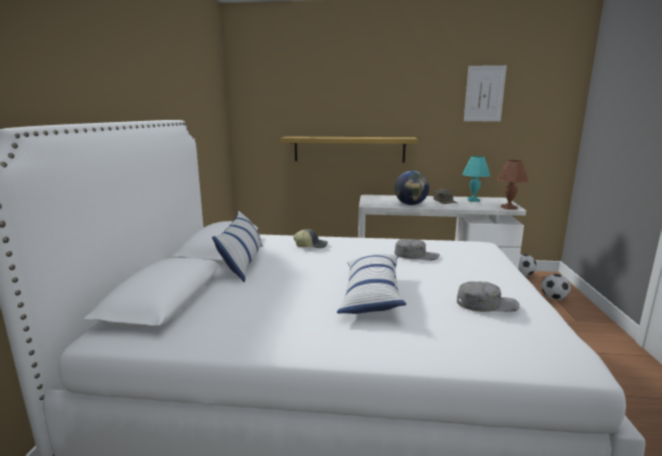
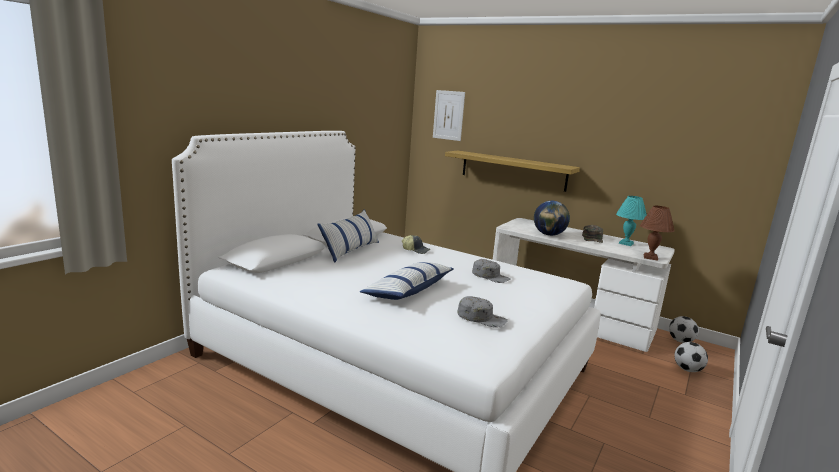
camera: 25 degrees right, 0 degrees up
picture [464,65,507,121] -> picture moved to [433,90,465,141]

